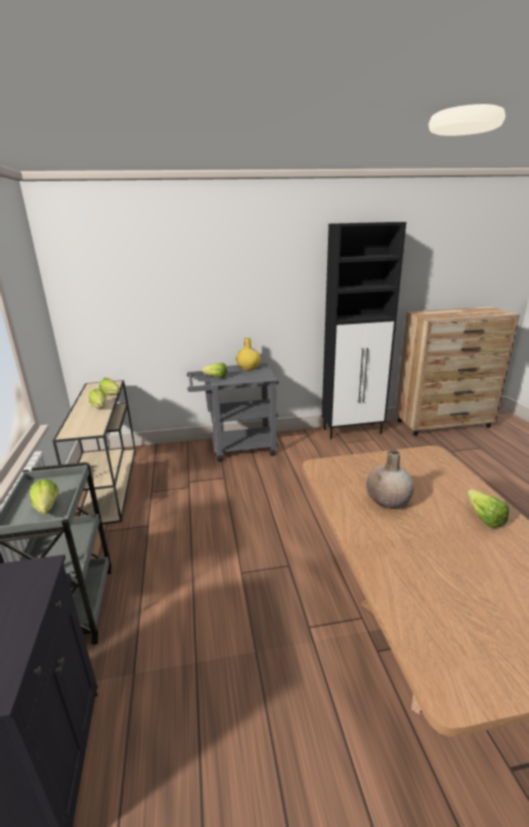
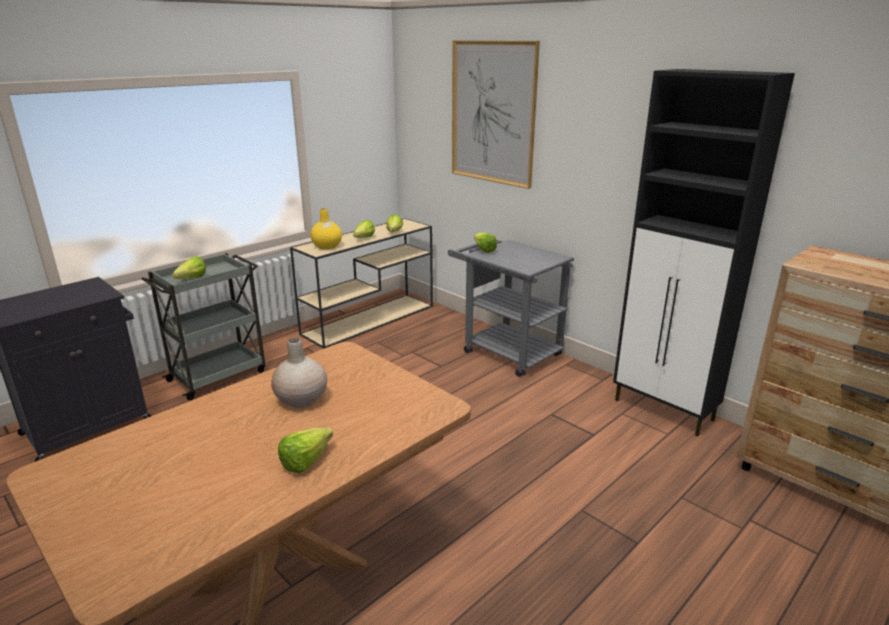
camera: 55 degrees right, 0 degrees up
yellow vase [236,338,261,370] -> yellow vase moved to [310,208,342,249]
none -> picture [452,40,540,189]

